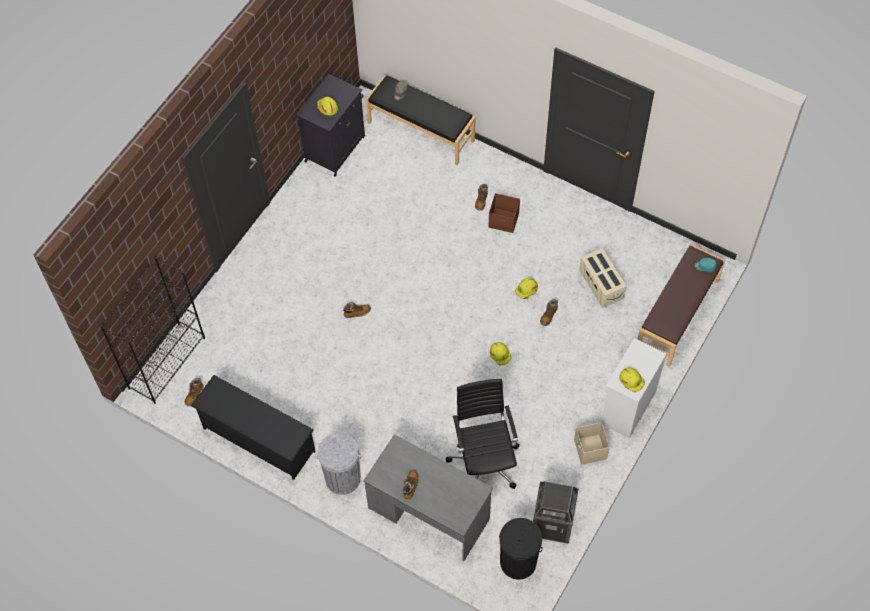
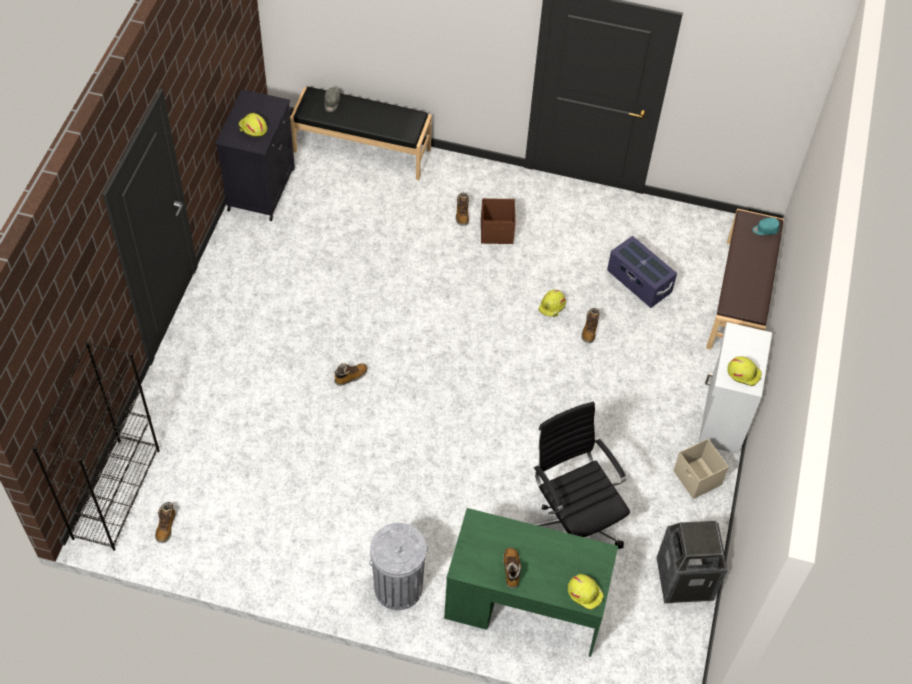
camera: 20 degrees left, 5 degrees down
black shoe rack [191,375,316,480] -> none
grey desk [363,434,493,561] -> green desk [444,508,618,657]
yellow hard hat [490,342,512,366] -> yellow hard hat moved to [568,574,604,610]
black trash can [499,518,543,580] -> none
beige storage box [579,248,627,308] -> purple storage box [607,236,677,308]

